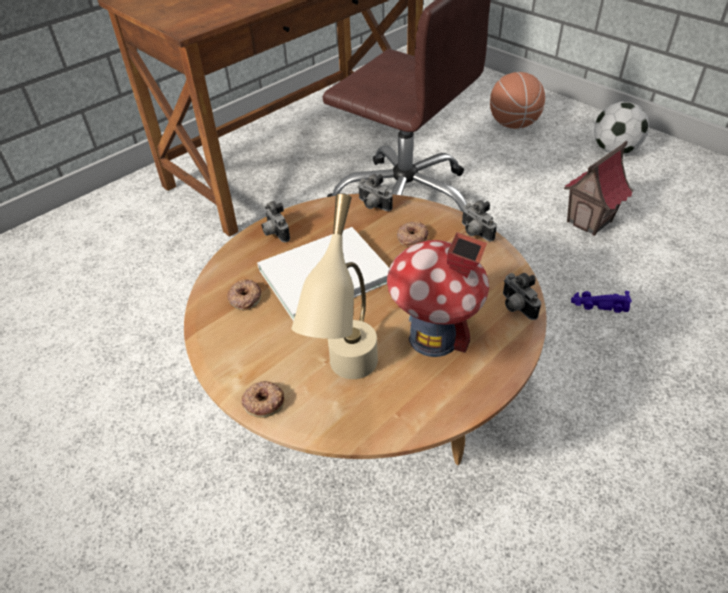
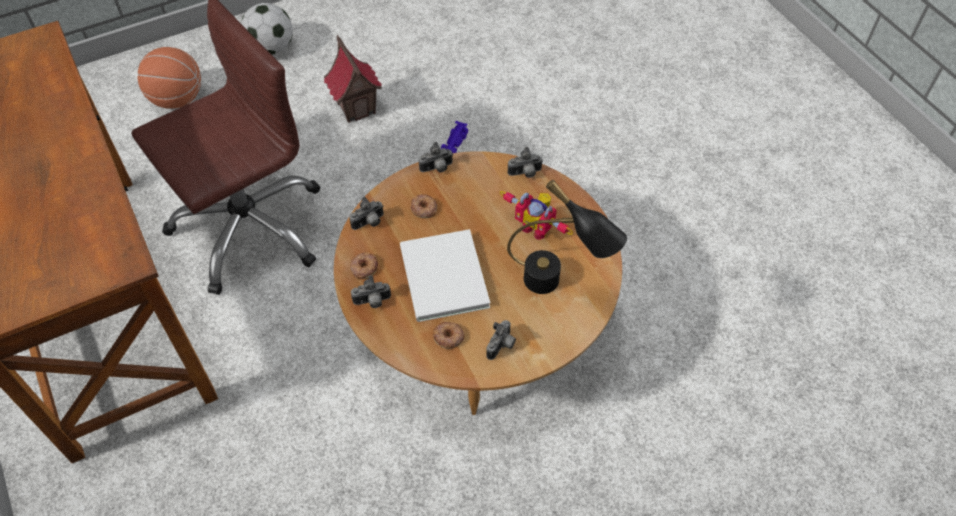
camera: 75 degrees left, 10 degrees up
donut [241,381,284,418] -> donut moved to [350,252,378,279]
beige table lamp [292,193,378,379] -> black table lamp [507,180,627,294]
toy house [387,232,489,357] -> toy robot [499,191,573,240]
none -> camera [486,320,516,360]

